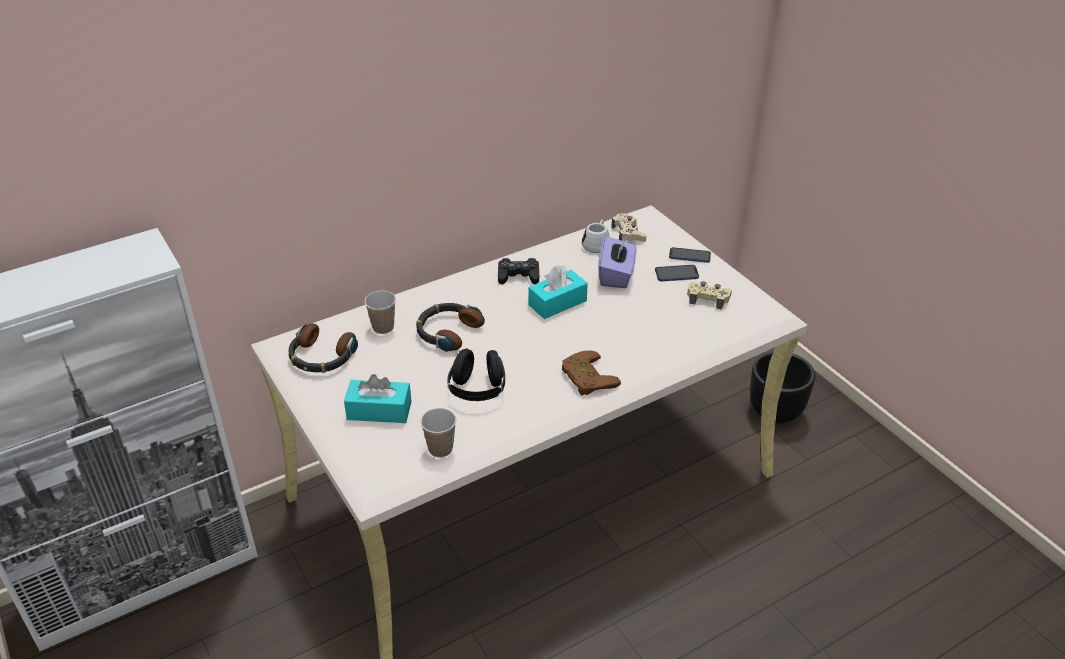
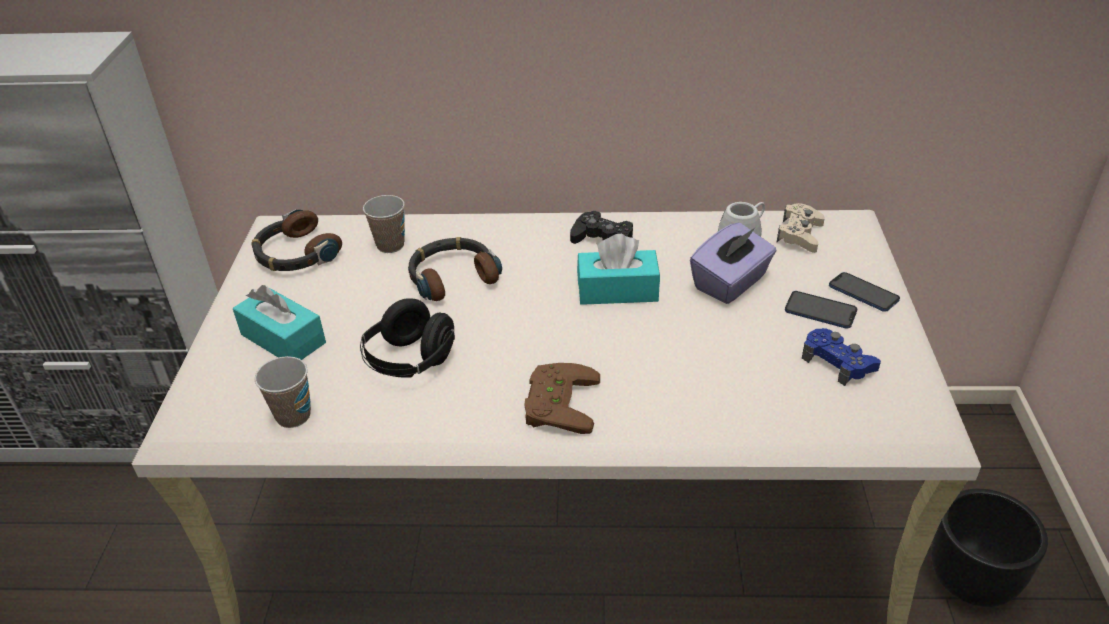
camera: 35 degrees right, 0 degrees up
beige game controller [687,281,732,310] -> blue game controller [802,328,881,386]

